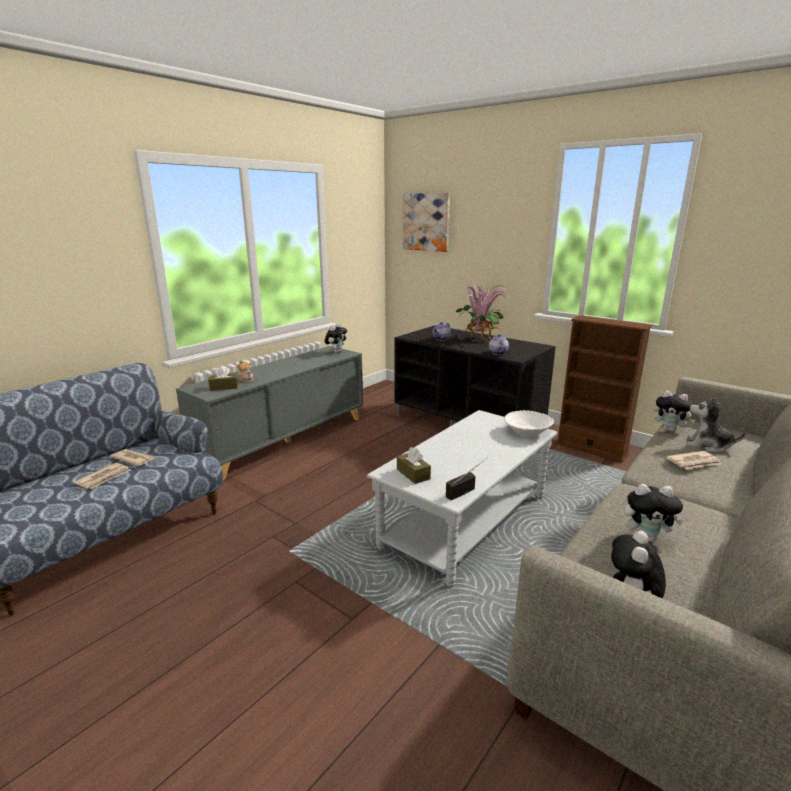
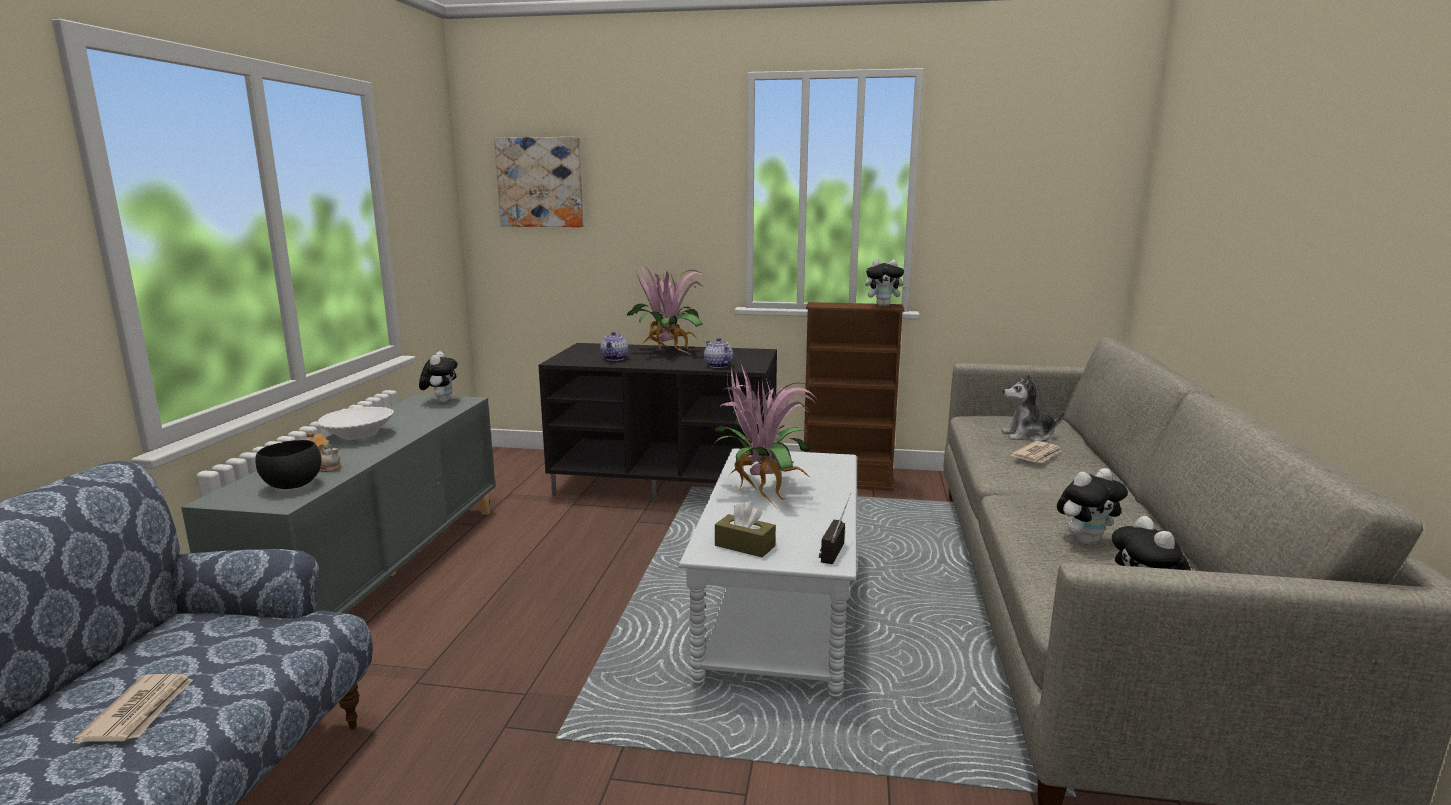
camera: 30 degrees left, 5 degrees down
newspaper [110,449,155,466] -> none
brown tissue box [208,366,238,391] -> black bowl [255,440,322,489]
white bowl [504,410,554,437] -> white bowl moved to [317,407,394,440]
plush toy [654,391,695,432] -> plush toy moved to [865,259,908,306]
none -> potted plant [710,365,821,506]

